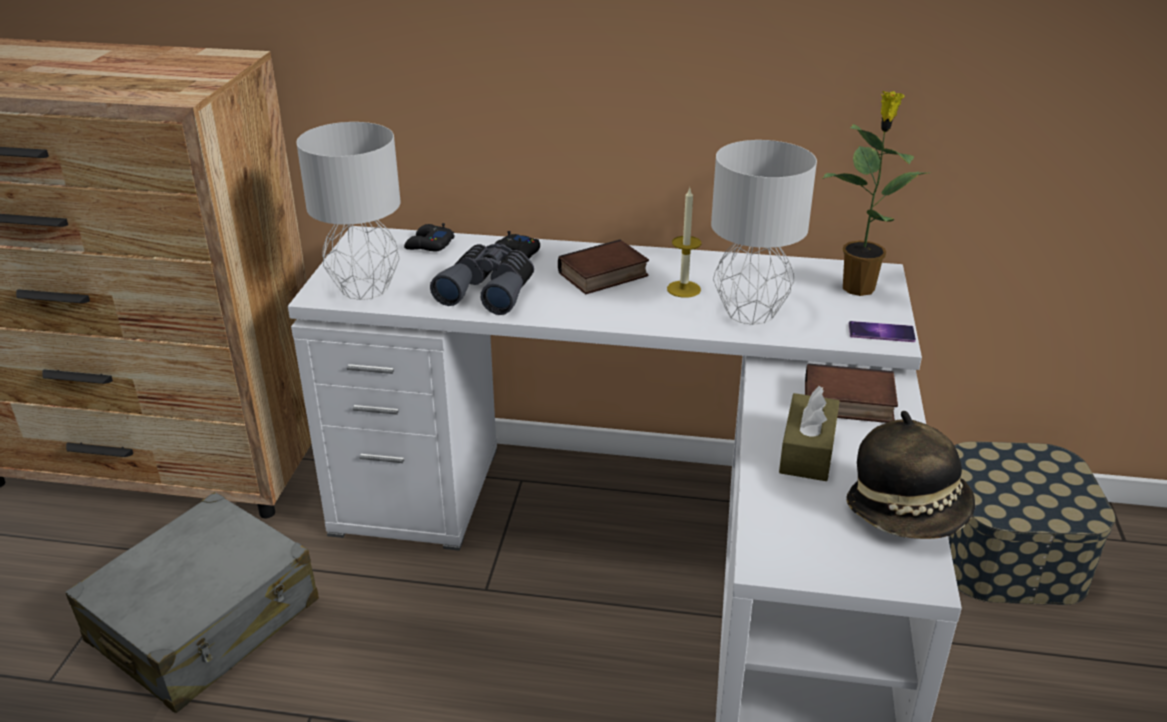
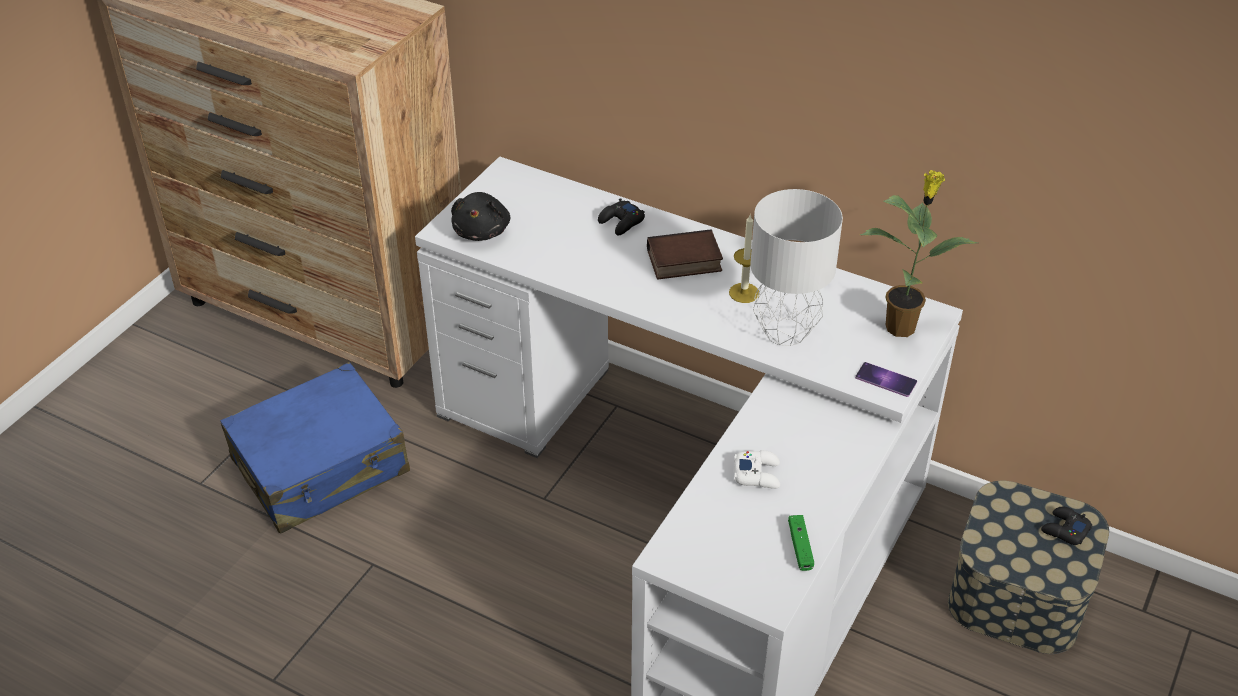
camera: 20 degrees right, 10 degrees up
grey suitcase [65,492,319,713] -> blue suitcase [220,362,410,534]
grey table lamp [296,122,401,300] -> black plush toy [451,192,510,241]
black game controller [404,223,455,251] -> black game controller moved to [1041,507,1093,545]
grey binoculars [430,243,534,315] -> none
brown tissue box [779,386,840,481] -> white game controller [734,450,780,489]
book [805,363,898,423] -> none
hat [847,411,975,539] -> green game controller [788,515,814,571]

